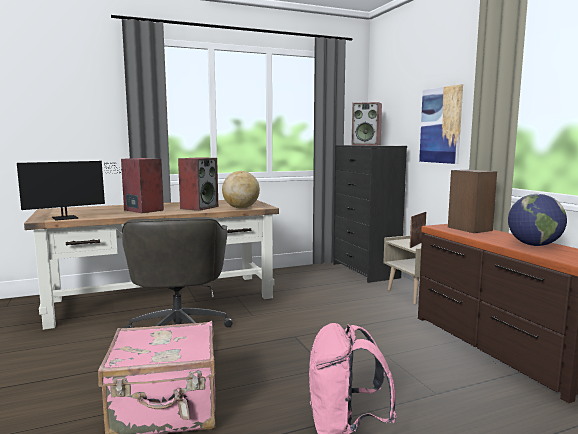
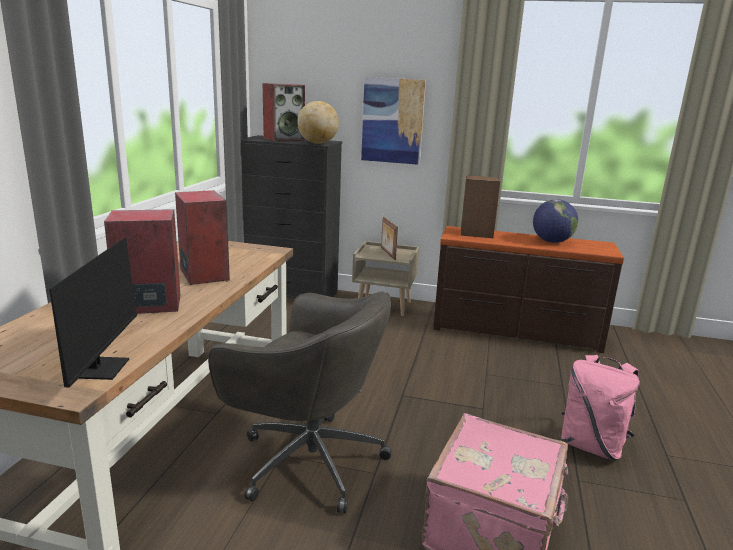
camera: 55 degrees left, 10 degrees up
globe [222,171,260,208] -> globe moved to [297,101,339,144]

